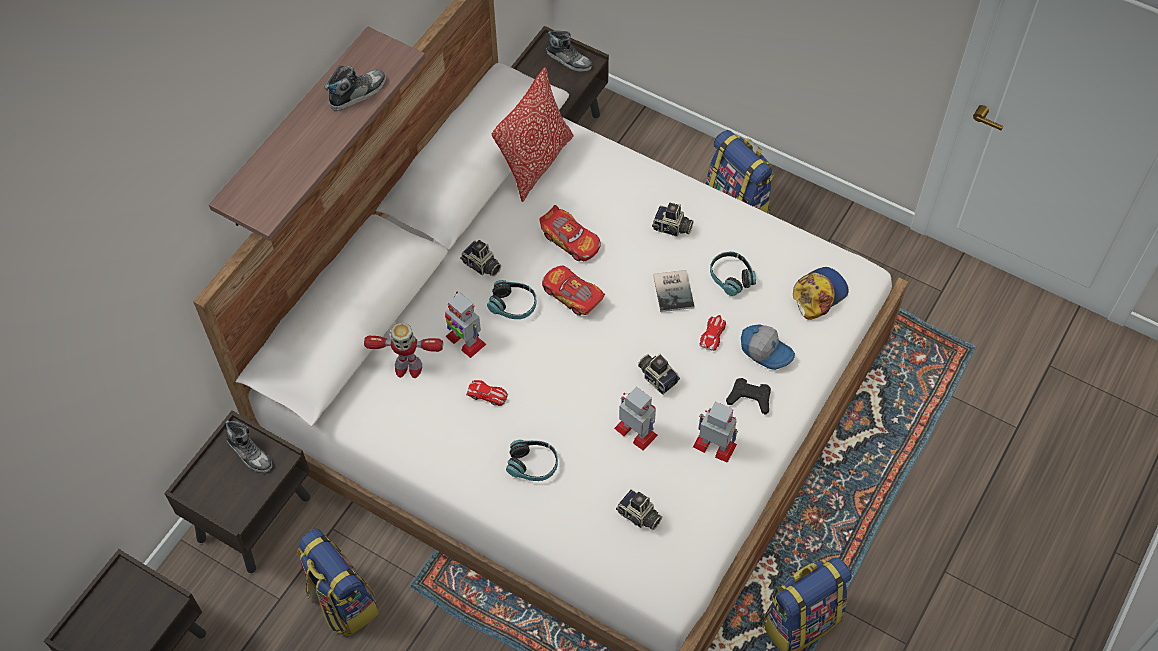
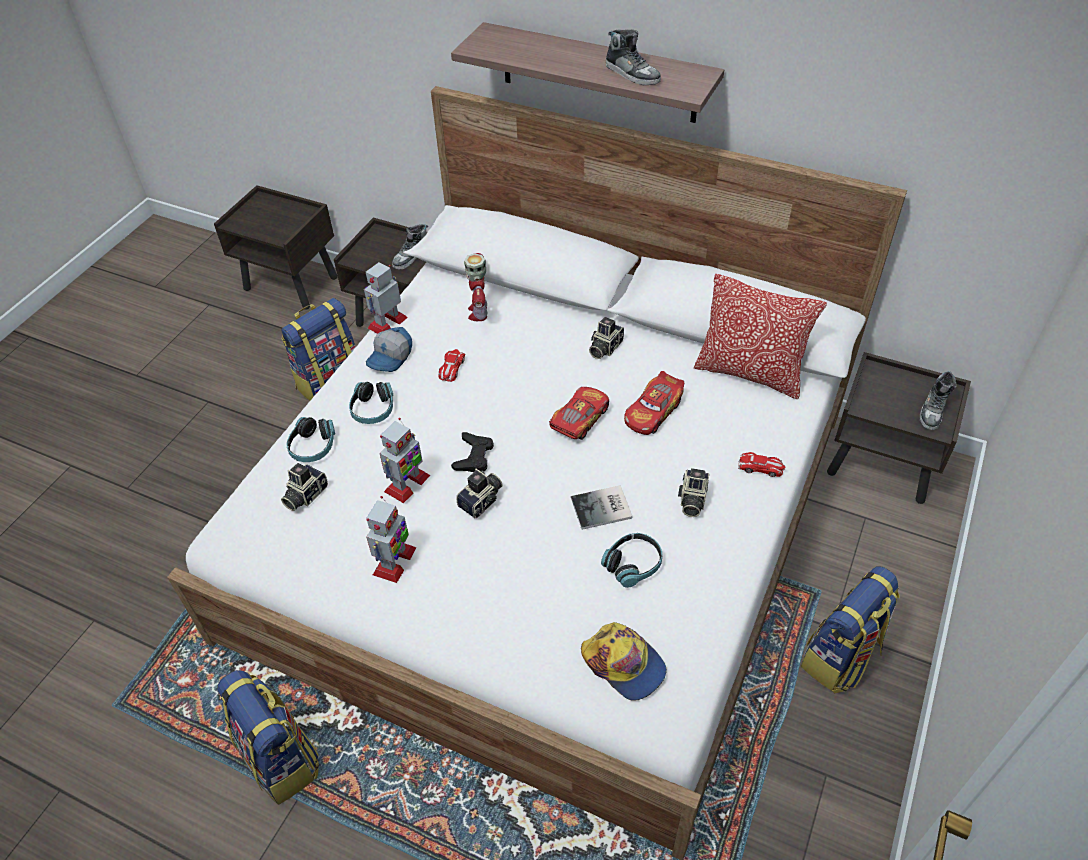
camera: 85 degrees right, 10 degrees down
toy robot [445,292,486,358] -> toy robot moved to [364,262,408,334]
headphones [487,280,537,319] -> headphones moved to [287,417,335,462]
toy car [699,315,726,351] -> toy car moved to [738,452,785,477]
black game controller [726,378,771,415] -> black game controller moved to [451,432,494,472]
cap [741,325,795,370] -> cap moved to [366,327,412,372]

